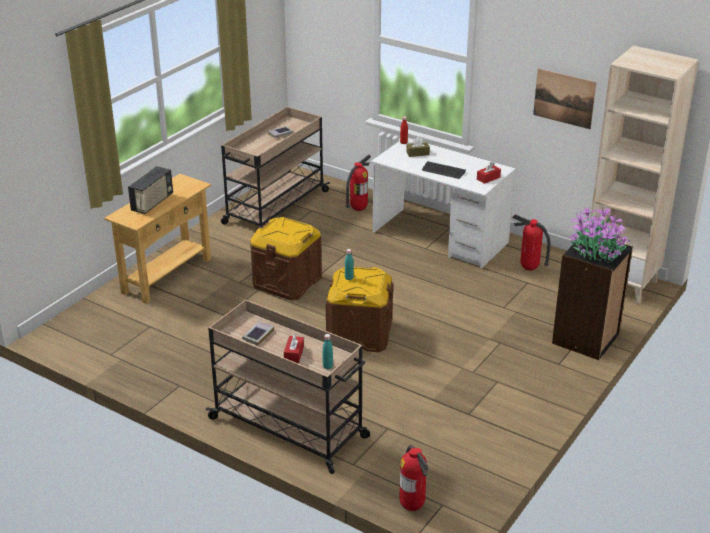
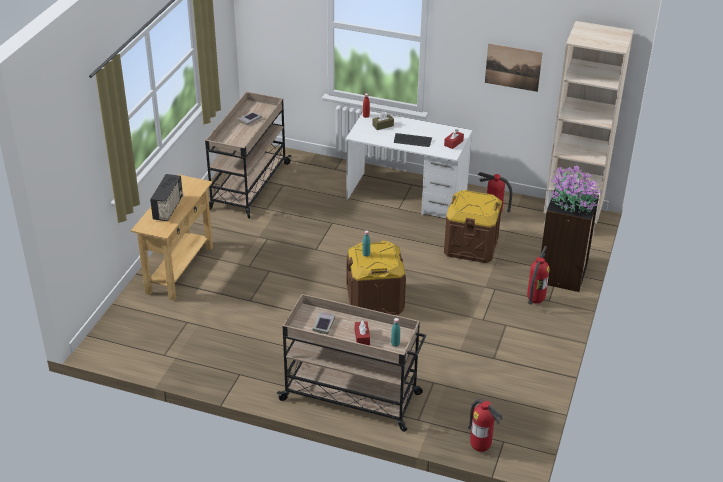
camera: 15 degrees left, 5 degrees up
brown storage box [250,217,322,300] -> brown storage box moved to [444,190,502,263]
fire extinguisher [346,154,371,211] -> fire extinguisher moved to [527,246,550,304]

